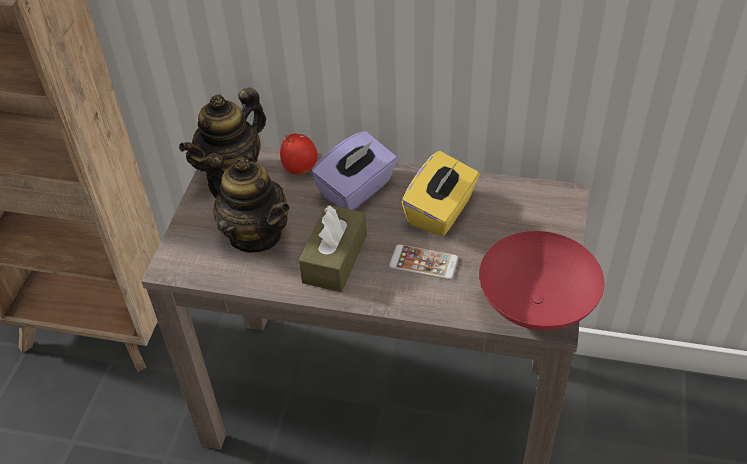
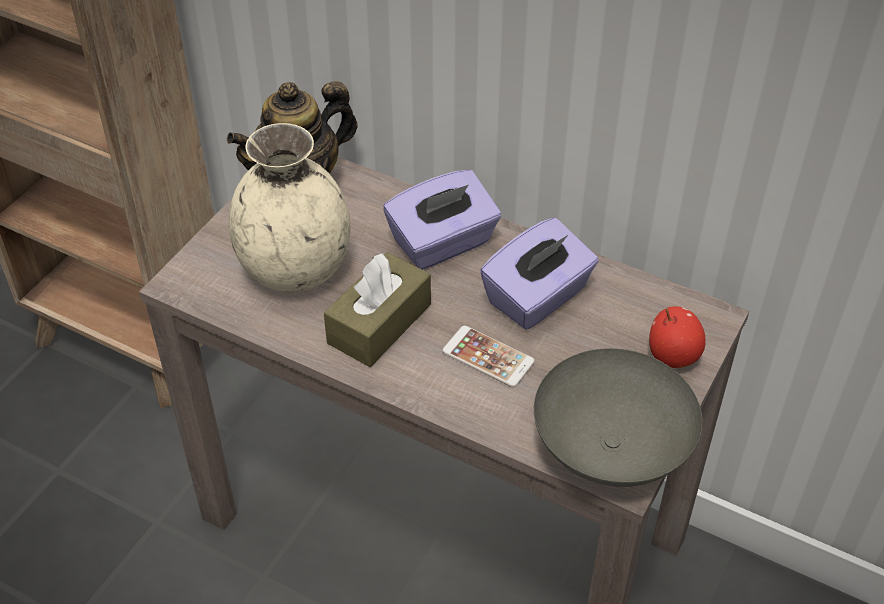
camera: 15 degrees right, 0 degrees up
teapot [204,153,290,252] -> beige vase [229,123,350,292]
apple [280,133,318,174] -> apple moved to [649,306,706,368]
yellow tissue box [402,151,480,236] -> purple tissue box [480,218,598,330]
red bowl [479,231,604,330] -> grey bowl [534,348,702,487]

